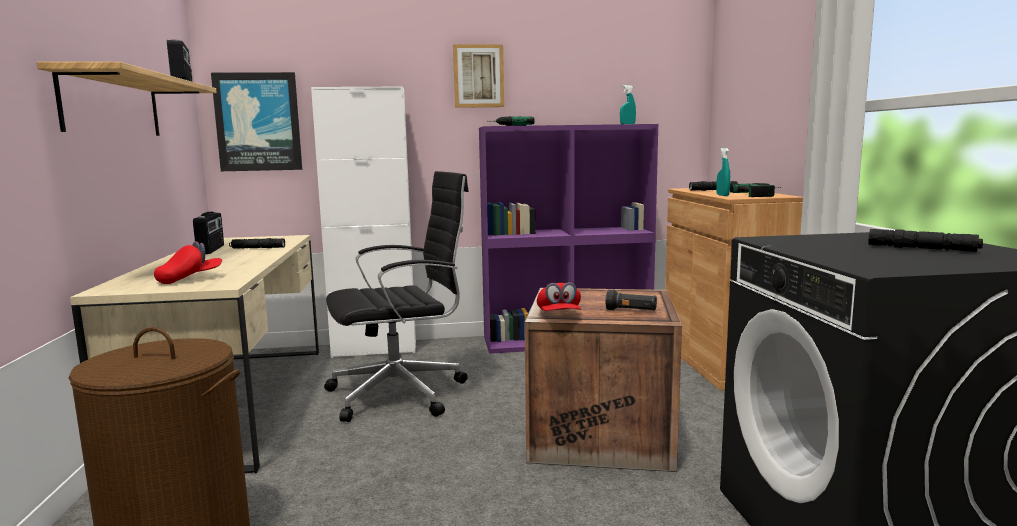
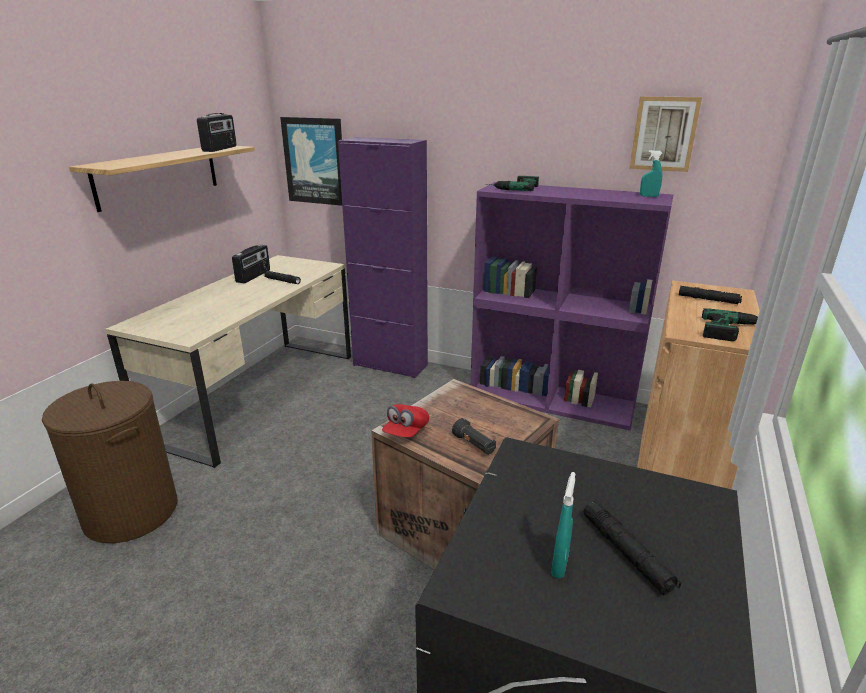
camera: 30 degrees right, 15 degrees up
red cap [154,241,222,284] -> none
white cabinet [311,86,416,358] -> purple cabinet [338,137,428,378]
black office chair [324,171,469,422] -> none
picture [453,44,504,108] -> picture moved to [630,96,702,172]
turquoise spray bottle [716,148,730,196] -> turquoise spray bottle moved to [551,472,576,579]

